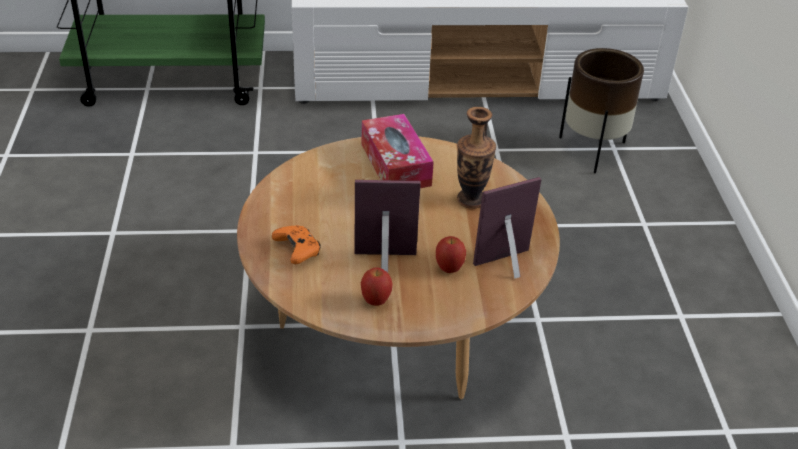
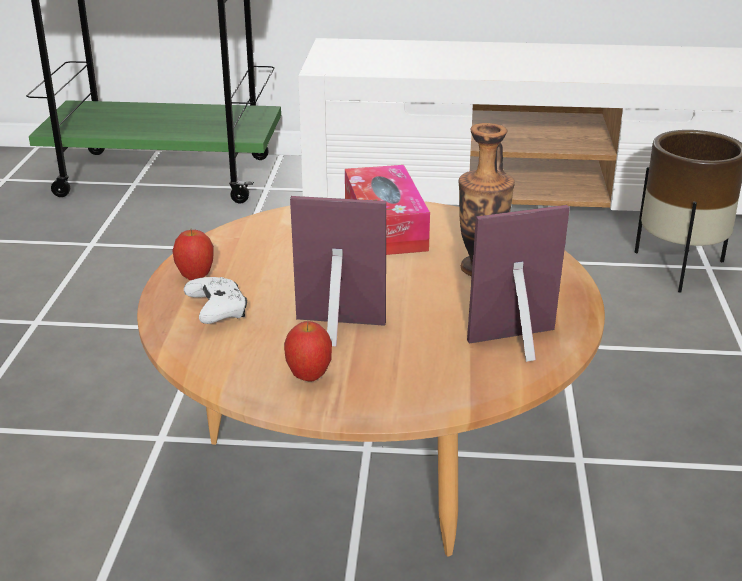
camera: 10 degrees right, 10 degrees down
orange game controller [272,225,321,264] -> white game controller [184,277,247,324]
apple [436,236,466,273] -> apple moved to [172,230,214,281]

